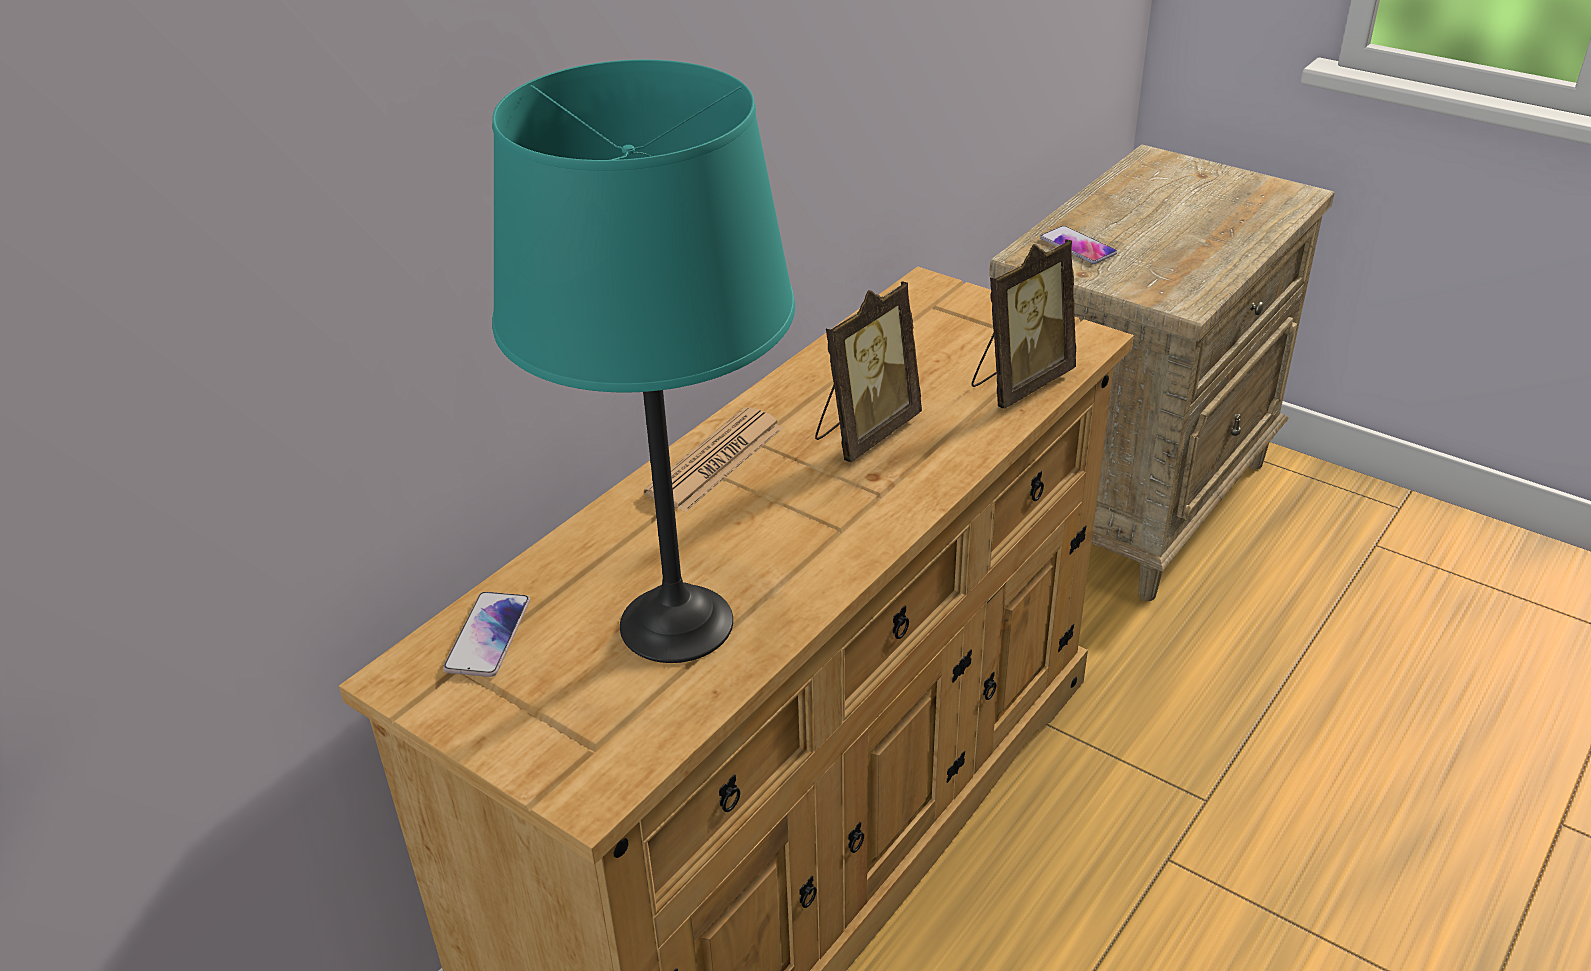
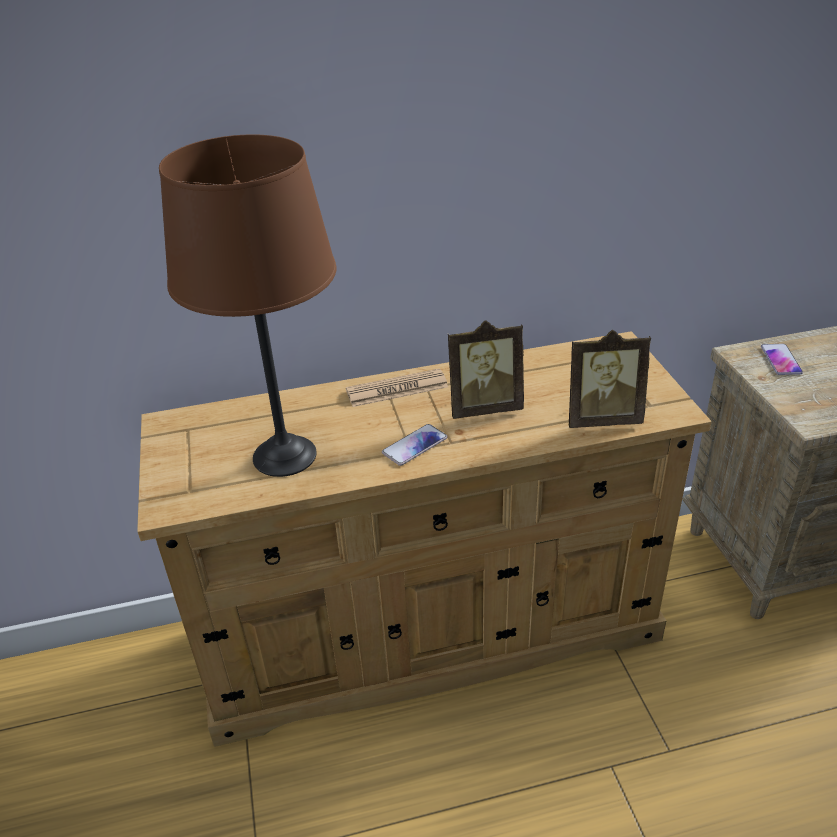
camera: 40 degrees right, 0 degrees up
phone [443,592,530,677] -> phone moved to [382,424,447,466]
turquoise table lamp [492,60,795,663] -> brown table lamp [159,134,337,477]

